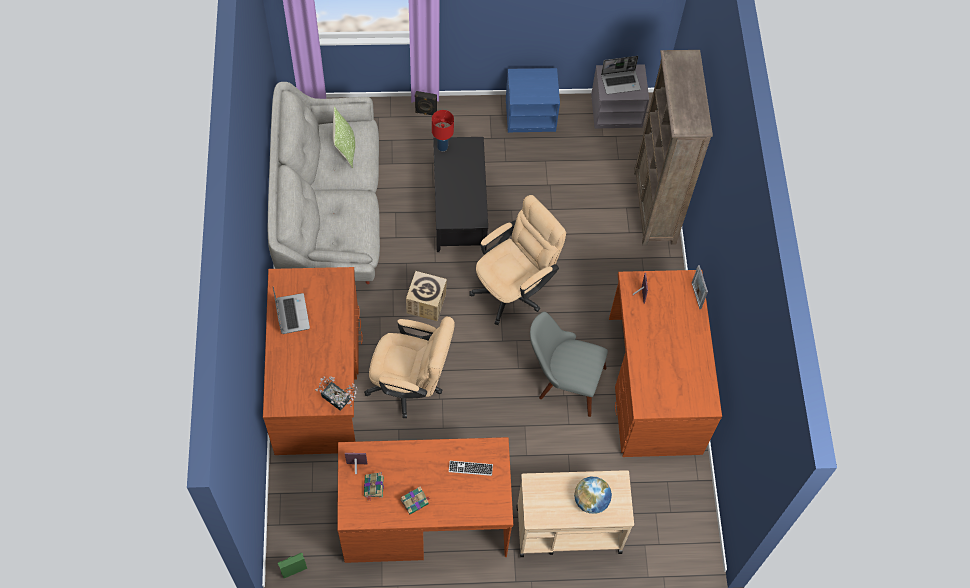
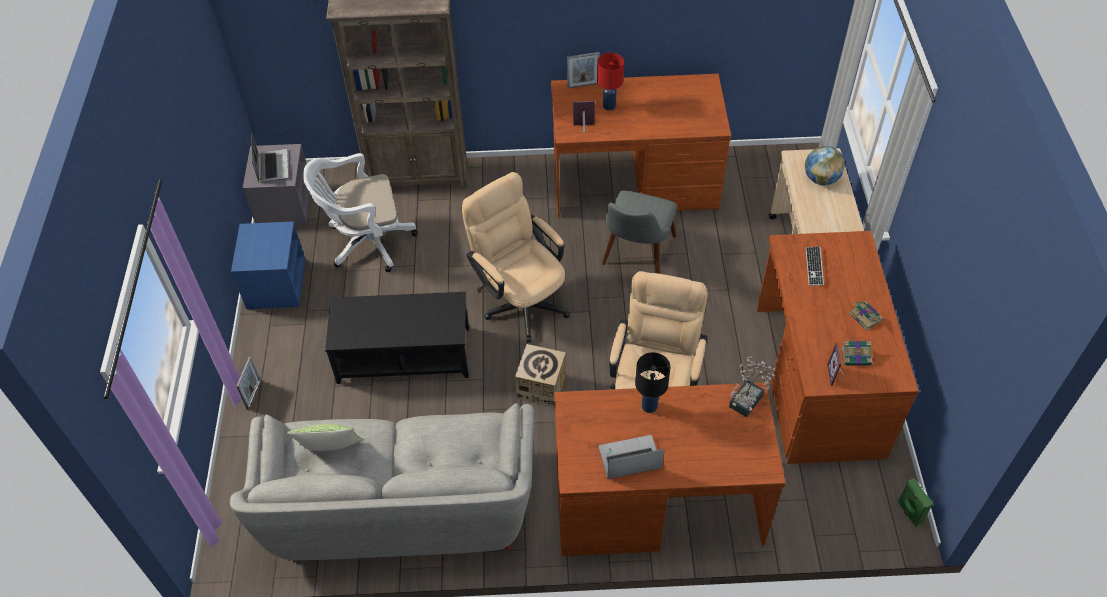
camera: 85 degrees left, 10 degrees down
black speaker [415,91,437,115] -> picture frame [236,357,261,410]
red table lamp [432,110,454,151] -> red table lamp moved to [597,53,624,111]
none -> white office chair [303,153,418,272]
none -> black table lamp [635,352,670,413]

